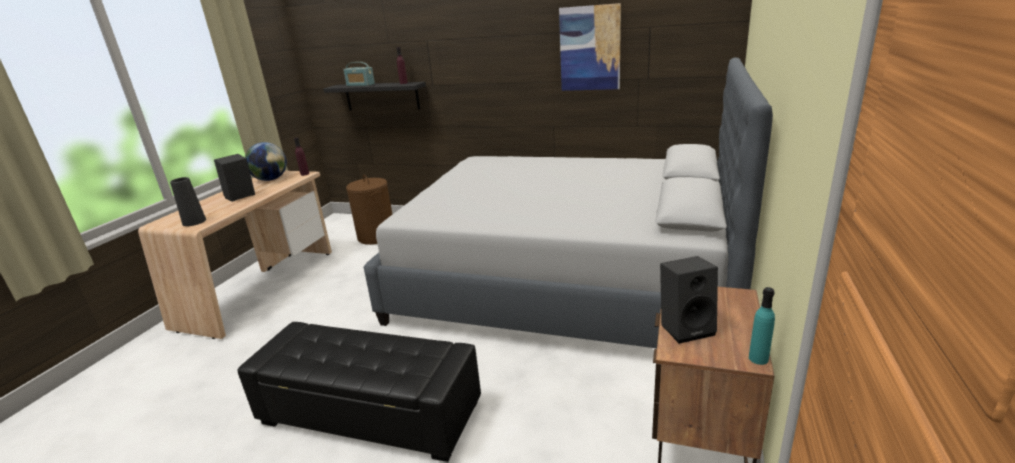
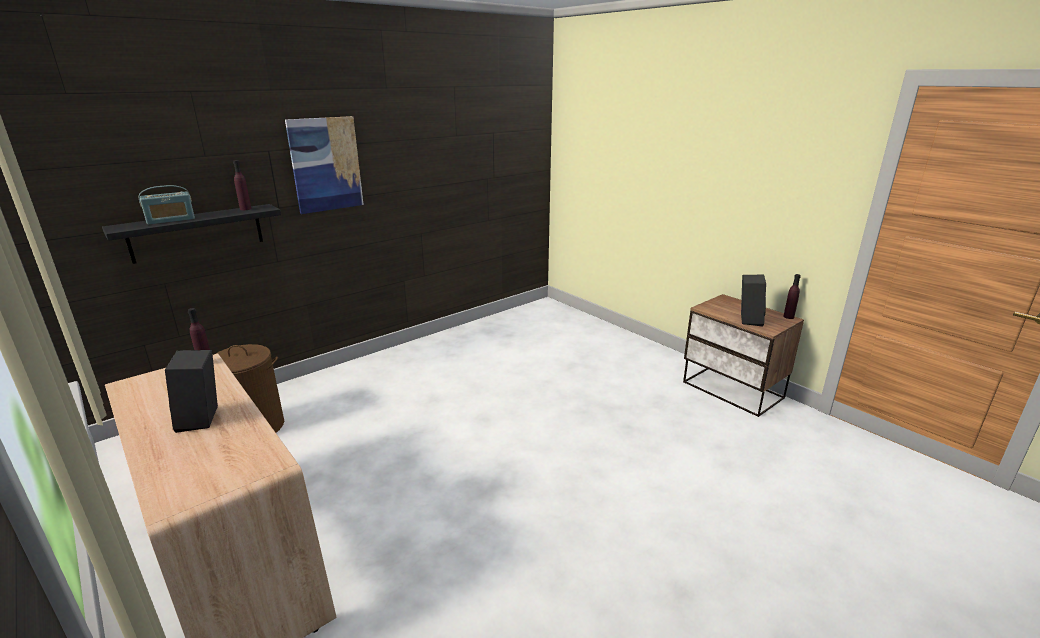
camera: 60 degrees left, 0 degrees up
black vase [170,177,206,226] -> none
black ottoman [237,322,481,462] -> none
globe [245,142,287,181] -> none
grey bed [364,57,773,348] -> none
picture [559,3,621,91] -> picture moved to [285,116,364,214]
turquoise bottle [749,287,775,365] -> purple bottle [783,274,801,319]

